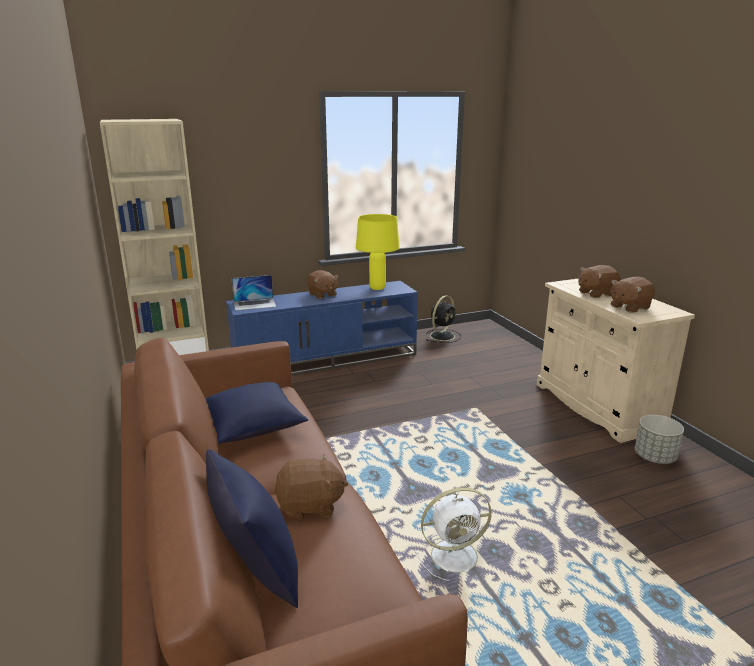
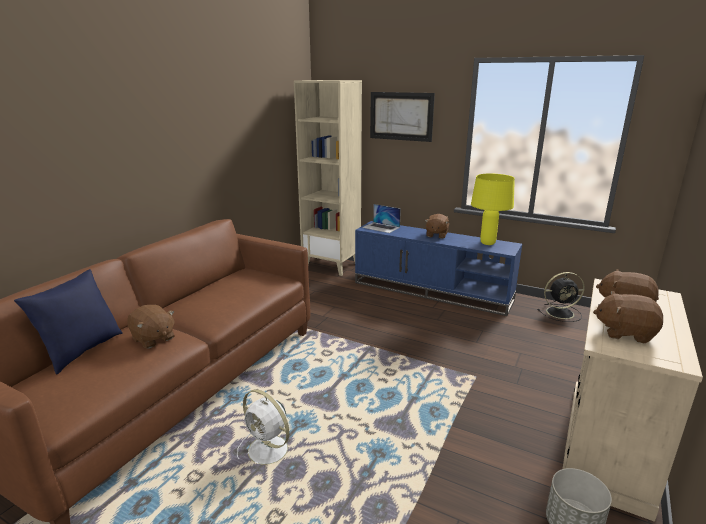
camera: 50 degrees right, 0 degrees up
blue pillow [205,382,308,444] -> none
none -> picture [370,92,435,142]

